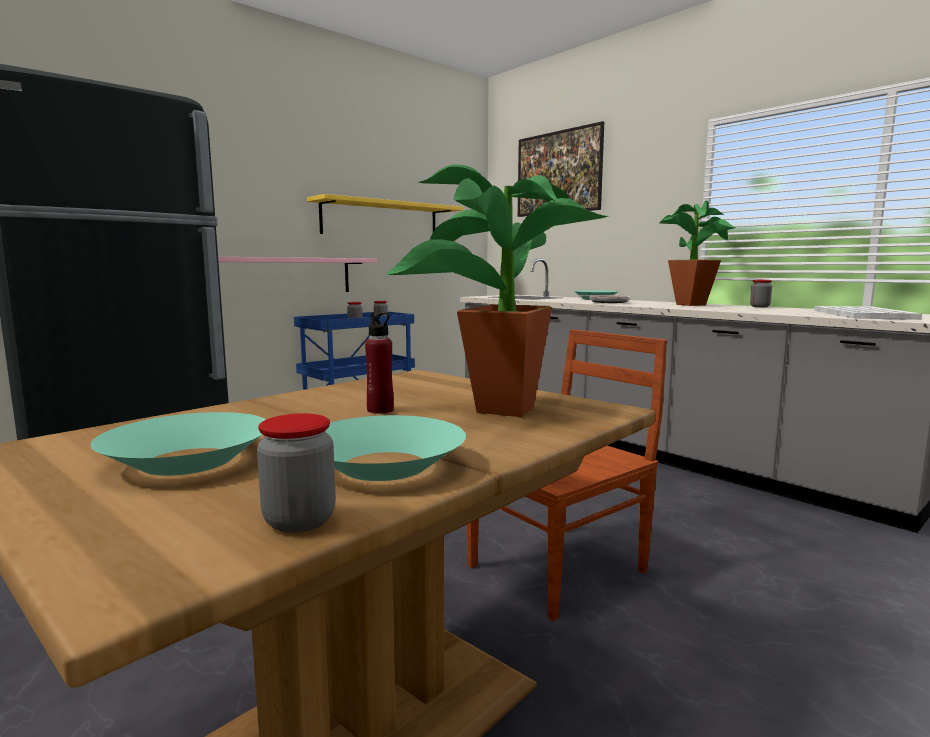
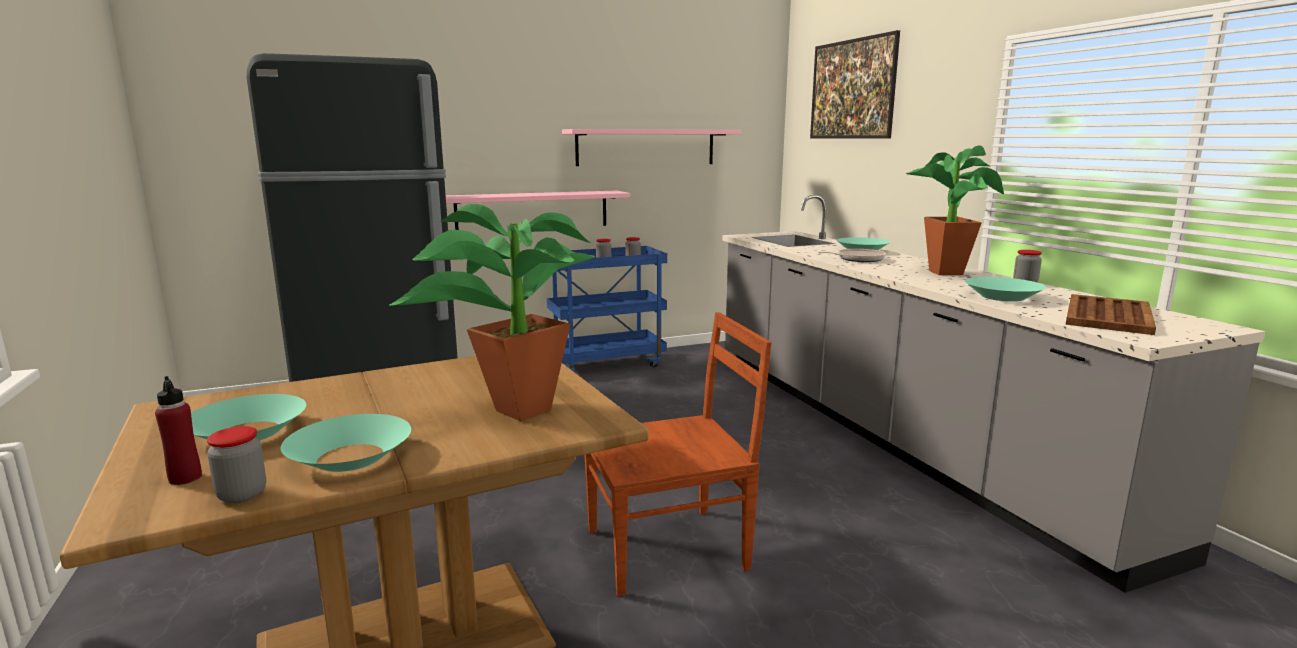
camera: 20 degrees right, 5 degrees up
yellow shelf [307,194,464,234] -> pink shelf [562,129,741,166]
red bottle [365,312,394,414] -> red bottle moved to [155,376,202,485]
white tray [815,306,922,320] -> brown tray [1066,294,1156,335]
none -> turquoise bowl [965,277,1046,302]

